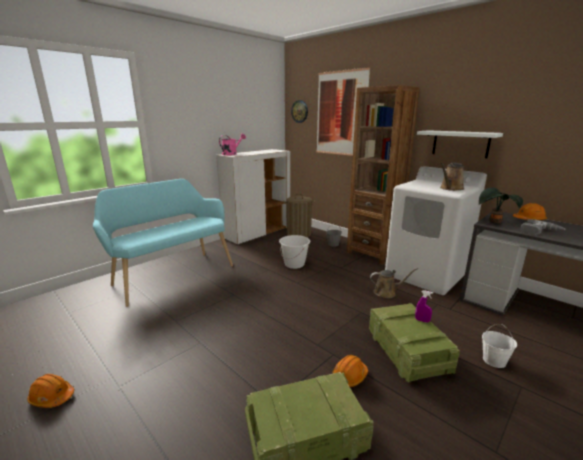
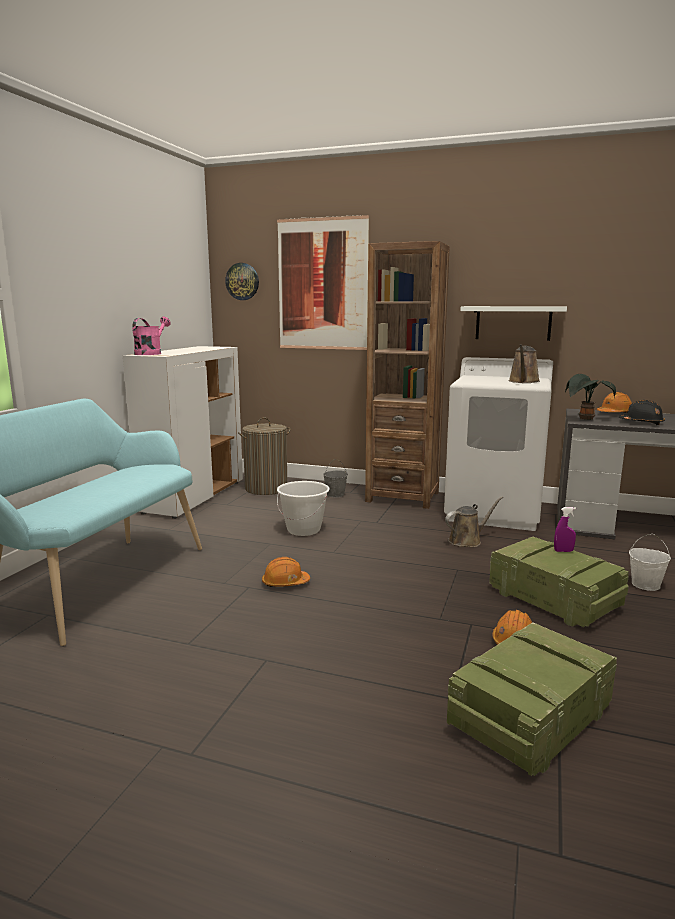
camera: 25 degrees left, 5 degrees down
orange hard hat [27,374,74,408] -> orange hard hat moved to [262,557,310,587]
power drill [520,219,566,235] -> black hard hat [619,400,665,425]

